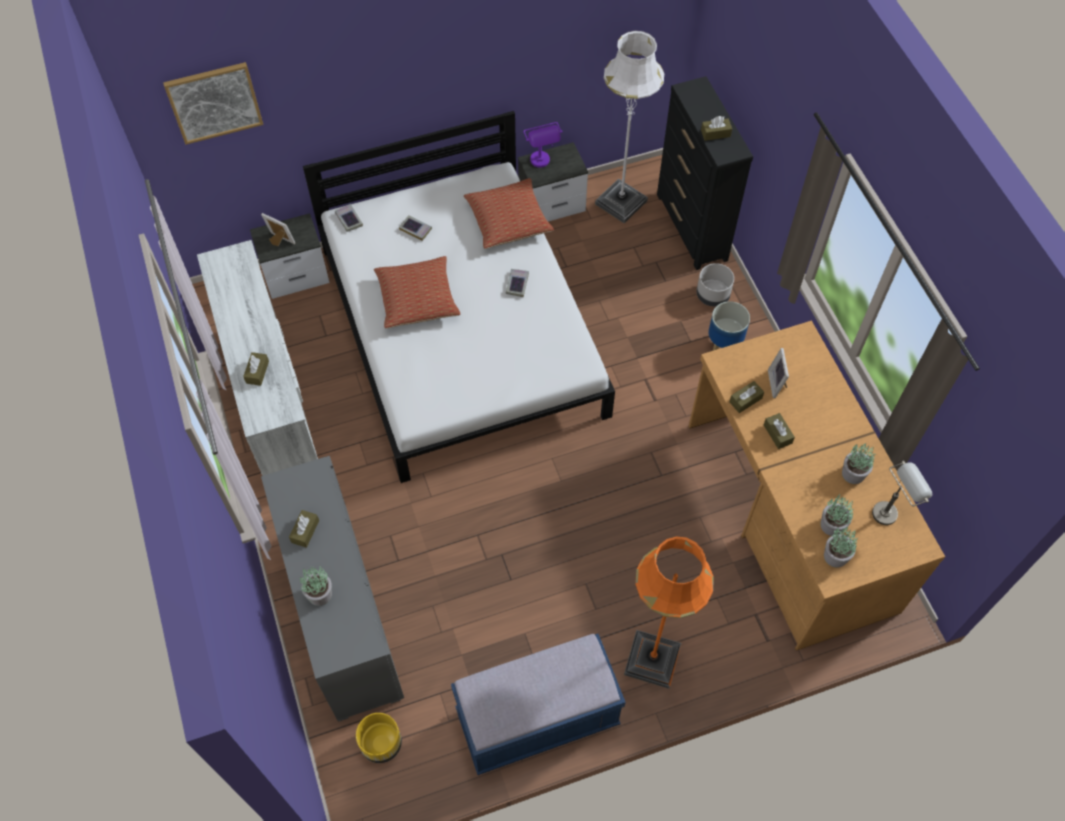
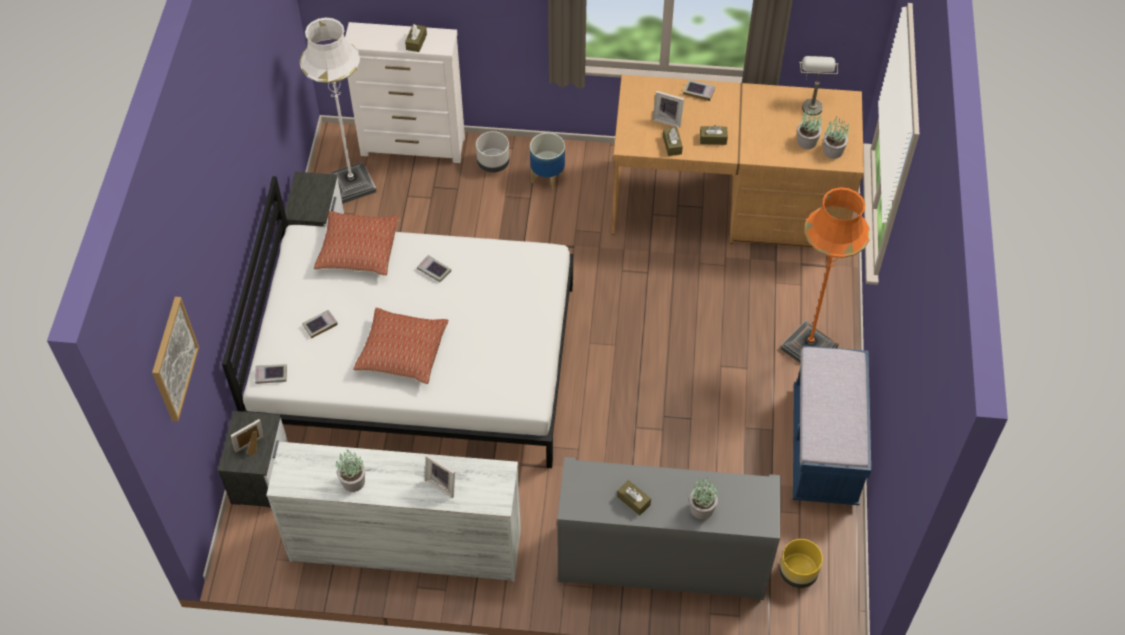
camera: 65 degrees left, 5 degrees down
brown tissue box [243,352,269,386] -> picture frame [425,454,455,498]
purple table lamp [523,122,563,168] -> none
black dresser [657,76,753,270] -> white dresser [345,22,465,163]
potted plant [842,444,874,484] -> potted plant moved to [336,450,365,492]
none -> book [683,80,715,101]

